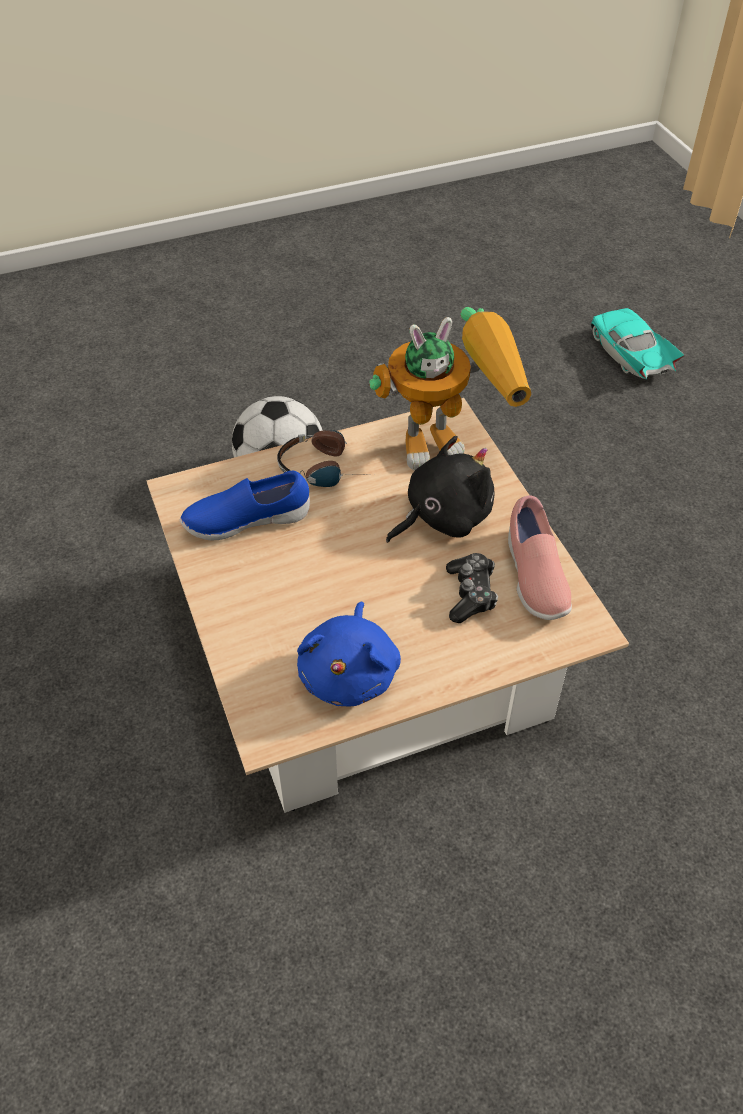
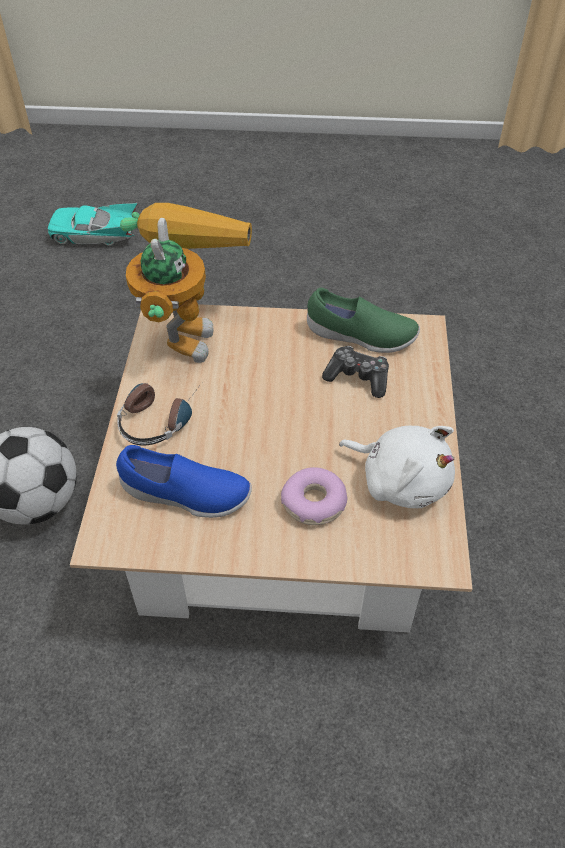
camera: 65 degrees left, 0 degrees up
blue shoe [180,471,310,540] -> blue shoe turned 90 degrees counterclockwise [116,445,252,518]
blue plush toy [297,602,401,707] -> white plush toy [339,426,455,508]
black plush toy [386,436,494,543] -> none
pink shoe [508,495,572,620] -> green shoe [307,288,420,353]
none -> donut [281,467,347,525]

